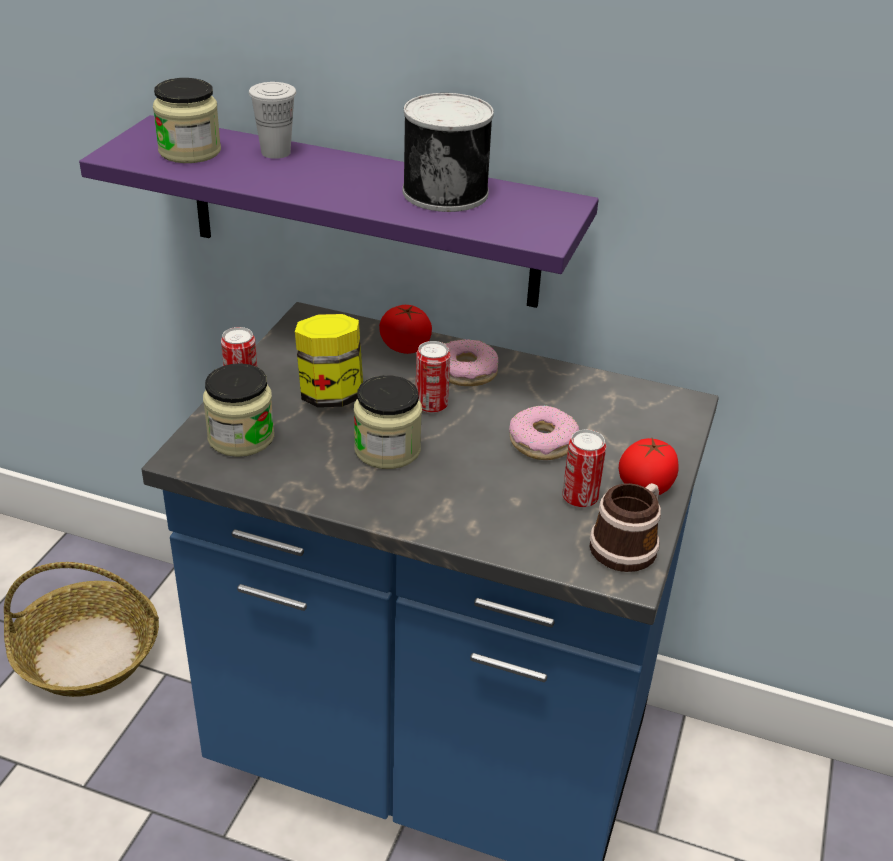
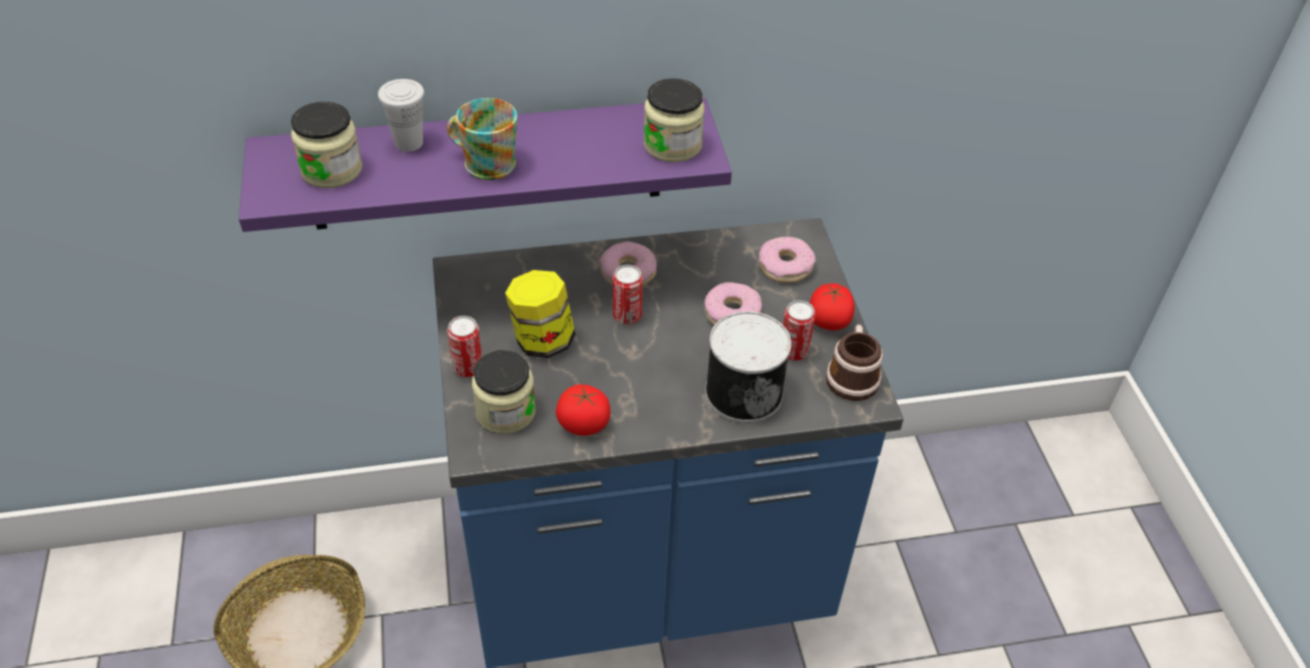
camera: 30 degrees left, 10 degrees up
jar [354,375,422,469] -> jar moved to [644,78,705,162]
tomato [379,305,432,354] -> tomato moved to [556,384,610,436]
can [403,93,494,212] -> can moved to [705,311,791,424]
none -> mug [447,98,517,180]
none -> donut [759,237,816,283]

